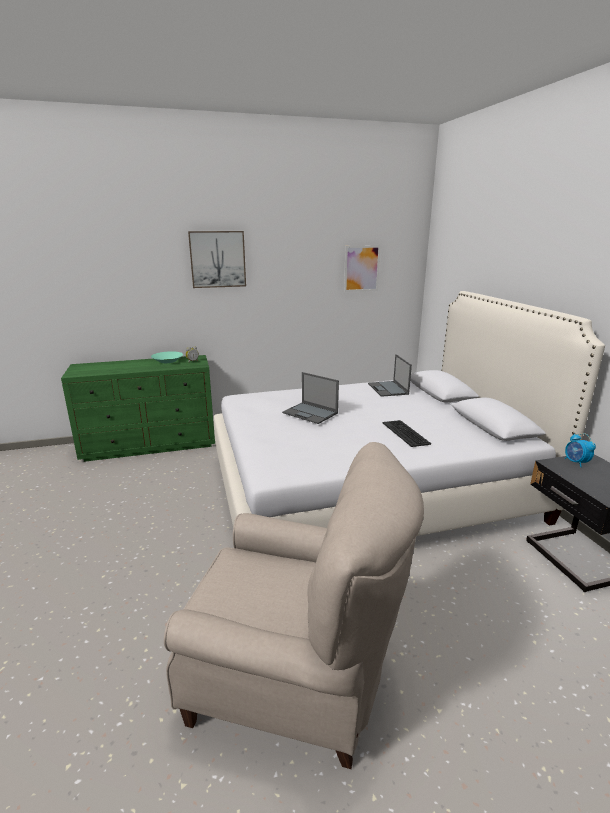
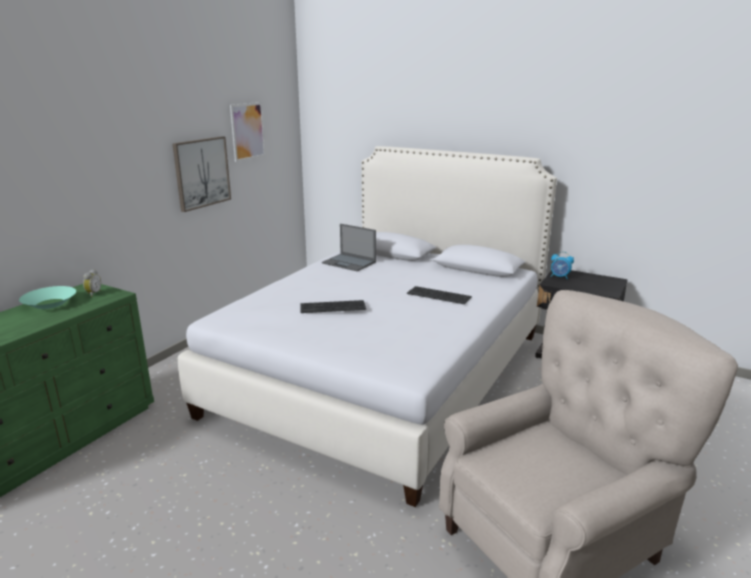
camera: 45 degrees left, 0 degrees up
picture [188,231,246,288] -> picture moved to [172,136,231,212]
laptop [282,372,339,424] -> keyboard [300,300,366,313]

